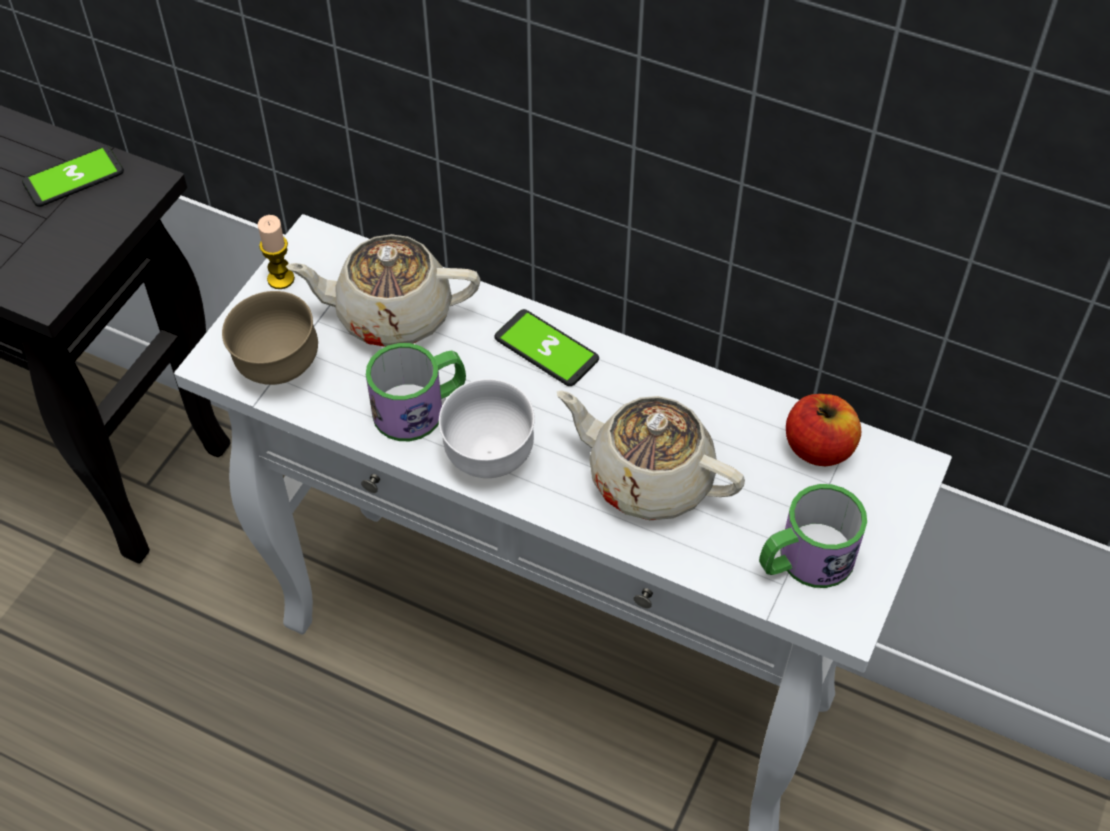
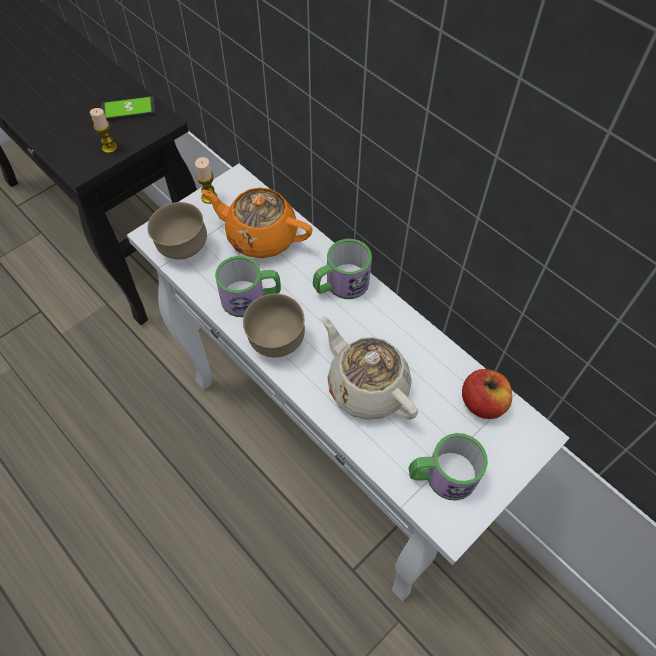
camera: 20 degrees right, 5 degrees up
beige teapot [285,234,481,347] -> orange teapot [201,187,312,258]
white bowl [439,379,535,478] -> brown bowl [243,294,305,357]
phone [494,309,599,386] -> mug [313,239,372,299]
none -> candle [90,108,118,153]

